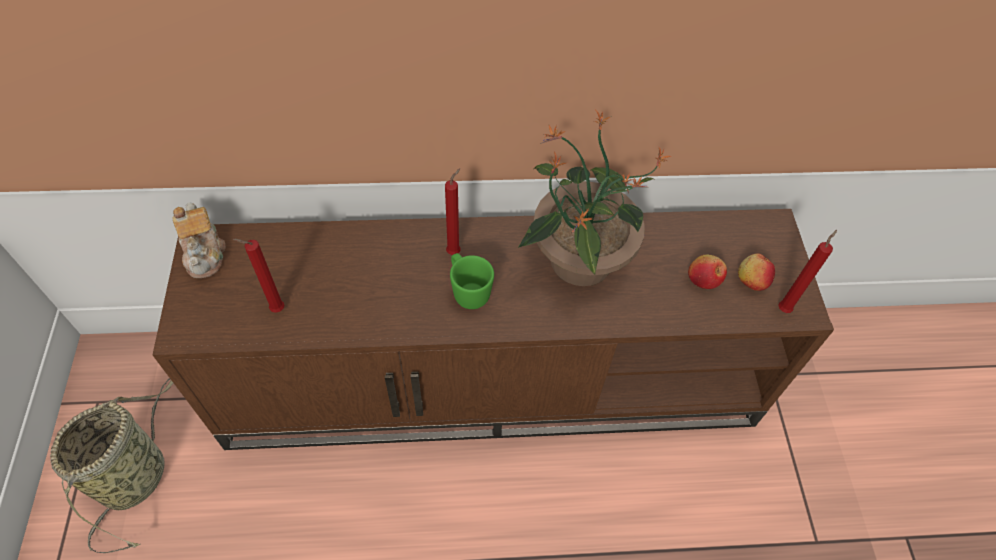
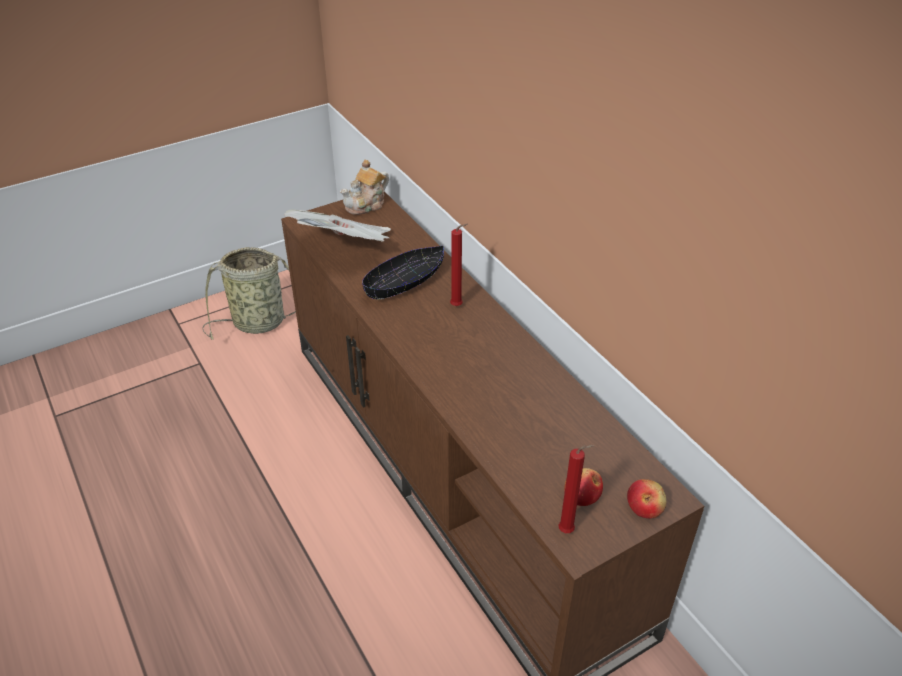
camera: 65 degrees right, 15 degrees down
red candle [233,239,284,313] -> newspaper [284,209,391,242]
green mug [450,253,494,309] -> none
potted plant [518,111,671,286] -> none
apple [688,255,727,289] -> apple moved to [627,479,666,519]
none -> black bowl [362,246,444,299]

